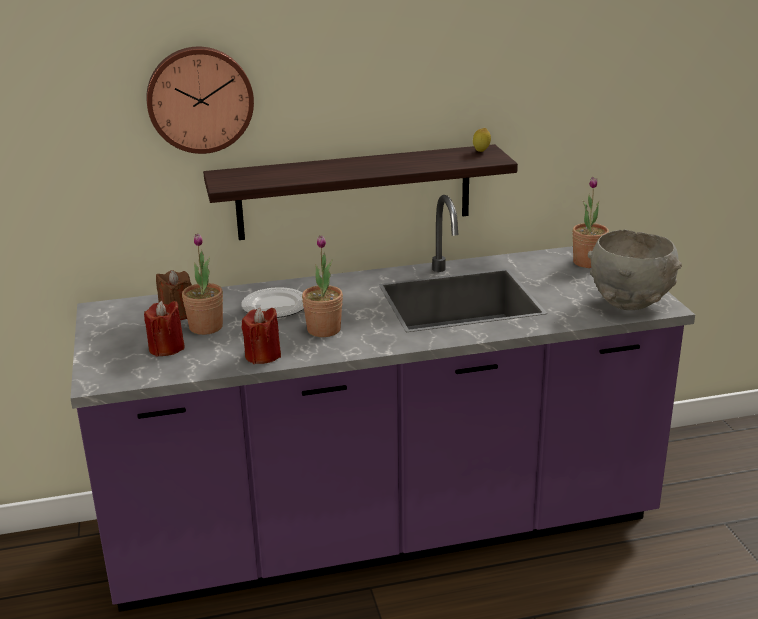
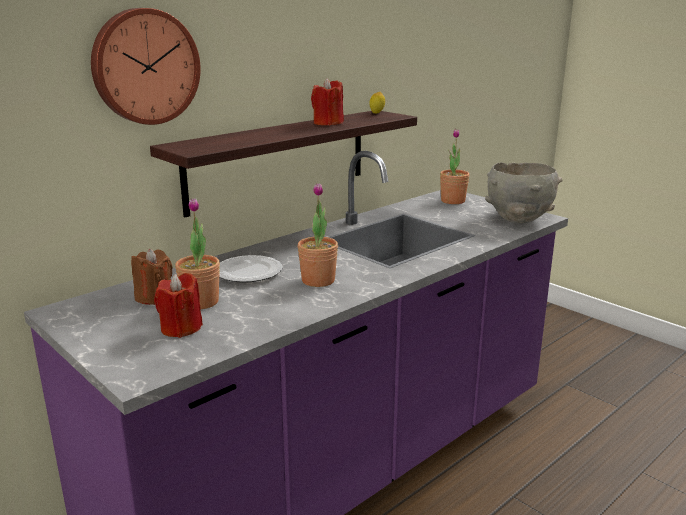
camera: 30 degrees left, 5 degrees down
red candle [242,307,281,364] -> red candle moved to [311,78,344,125]

